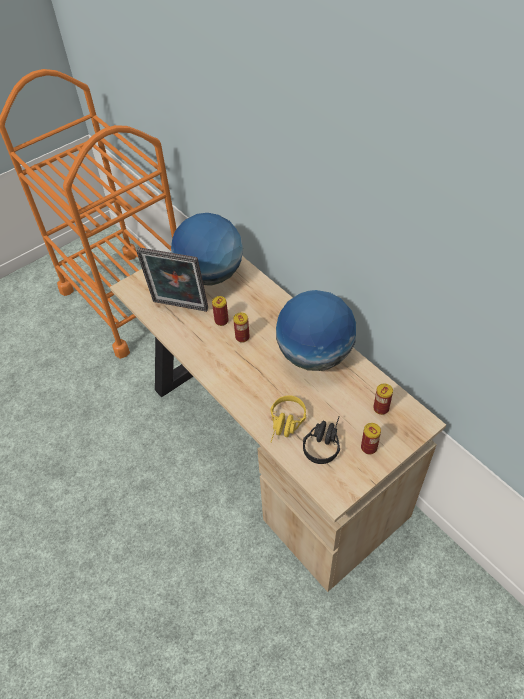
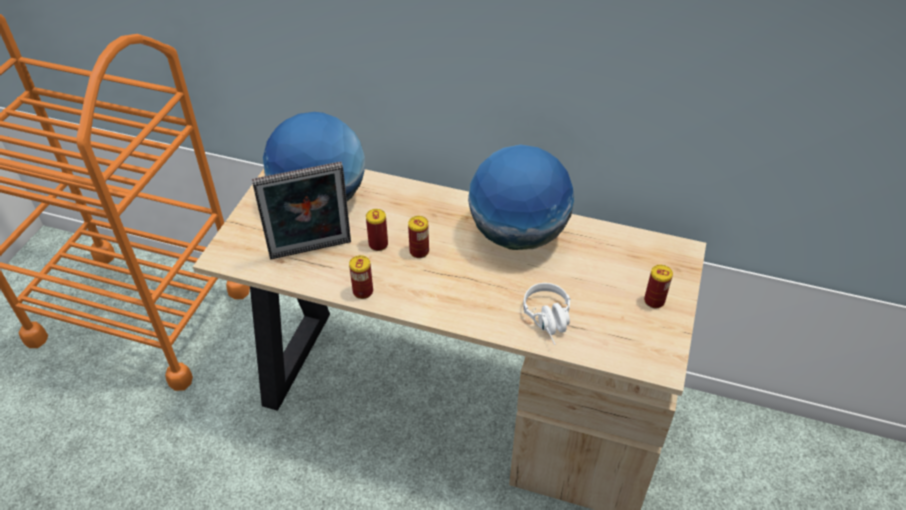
camera: 35 degrees left, 5 degrees down
yellow headphones [270,395,306,443] -> white headphones [523,283,570,345]
black headphones [303,416,340,464] -> none
can [373,383,393,415] -> can moved to [349,255,373,299]

